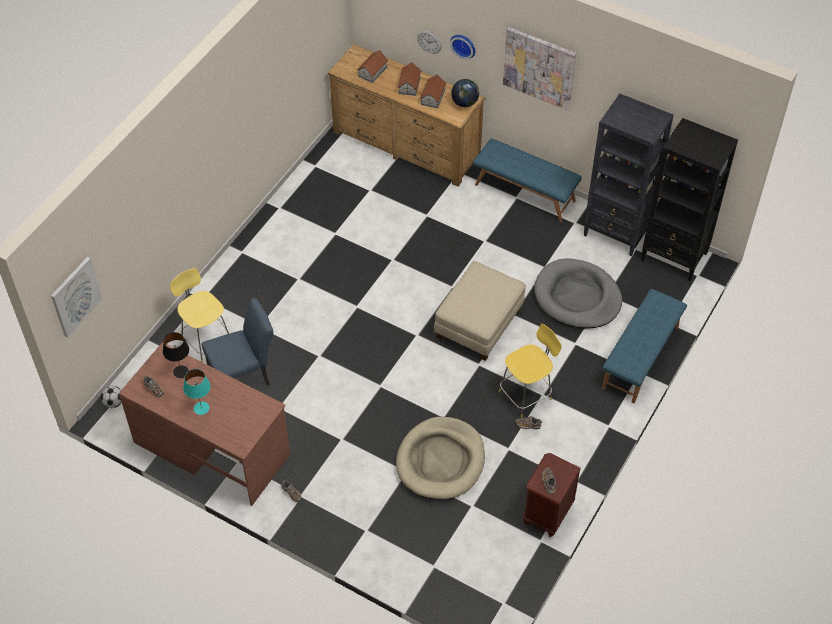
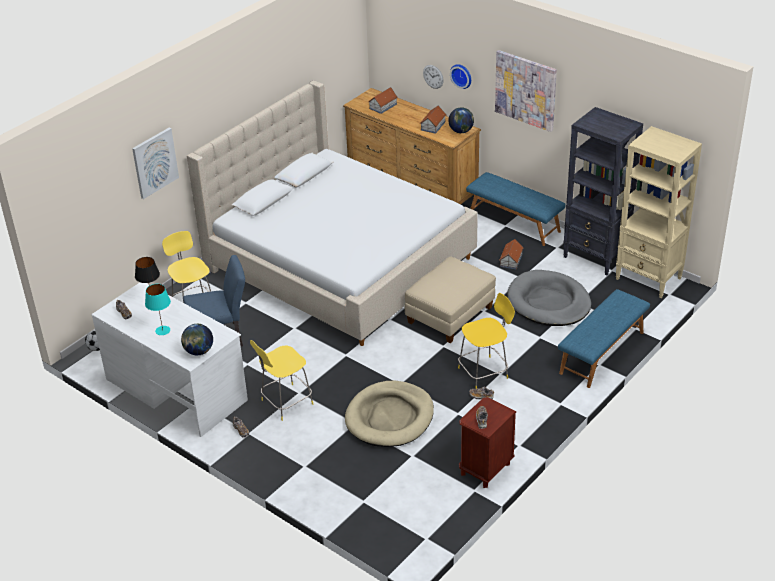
camera: 10 degrees right, 15 degrees down
picture [51,257,102,338] -> picture moved to [132,128,179,199]
brown desk [119,342,290,506] -> white desk [92,282,248,437]
toy house [397,62,421,96] -> toy house moved to [499,239,524,269]
black bookcase [641,118,738,281] -> beige bookcase [615,126,702,298]
none -> globe [181,324,213,355]
none -> beige bed [187,81,478,346]
none -> yellow stool [250,340,313,421]

